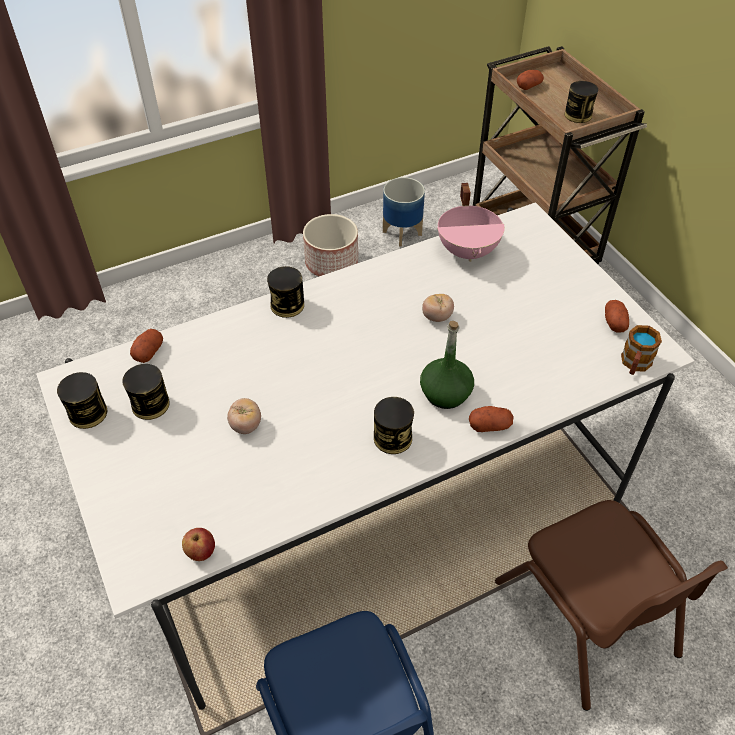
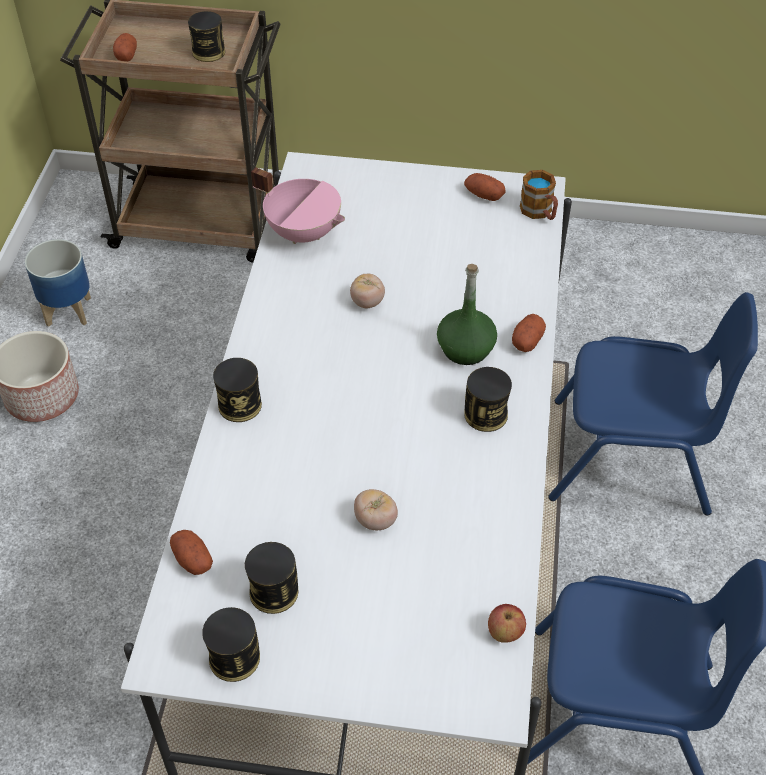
camera: 55 degrees left, 0 degrees up
brown chair [495,500,728,711] -> blue chair [548,292,758,516]

